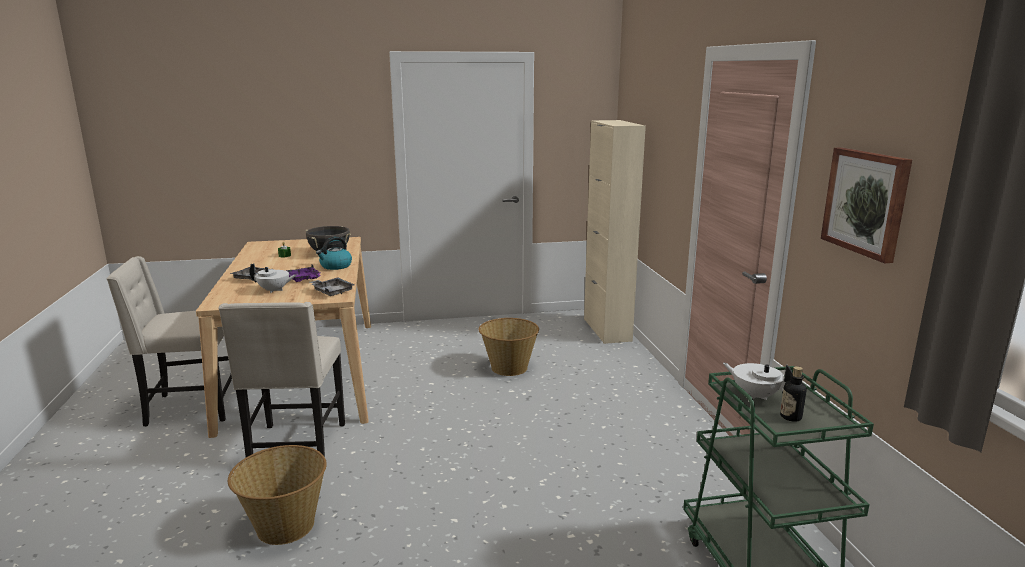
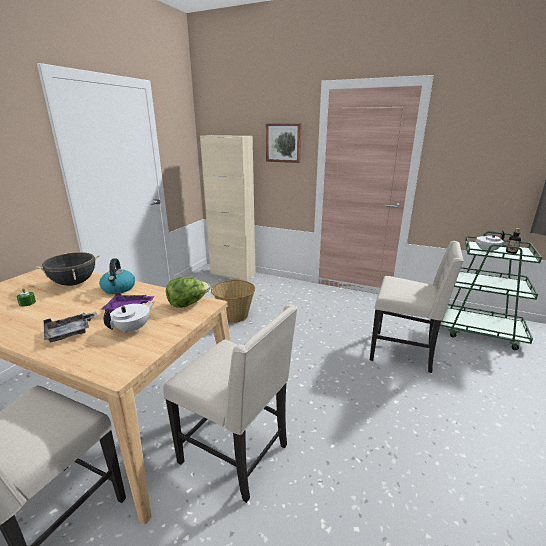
camera: 55 degrees left, 5 degrees up
basket [228,445,327,545] -> none
grey tray [310,277,354,296] -> lettuce [166,277,210,308]
picture [821,148,912,264] -> picture moved to [266,123,302,163]
none -> beige chair [370,241,464,373]

